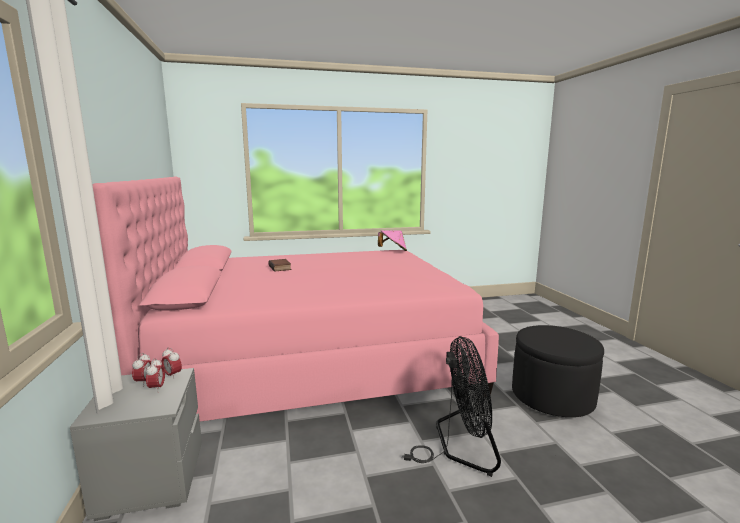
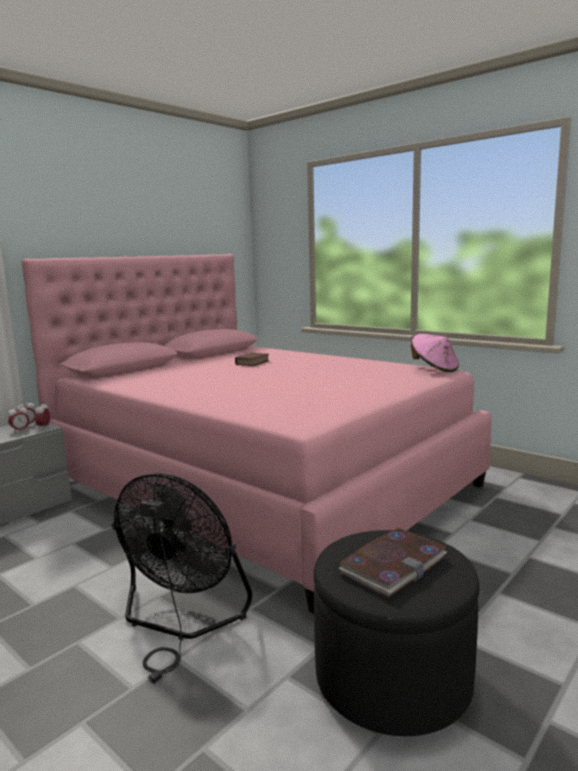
camera: 55 degrees right, 0 degrees up
black fan [402,336,501,477] -> black fan turned 120 degrees counterclockwise [111,474,252,683]
none -> book [339,528,447,597]

